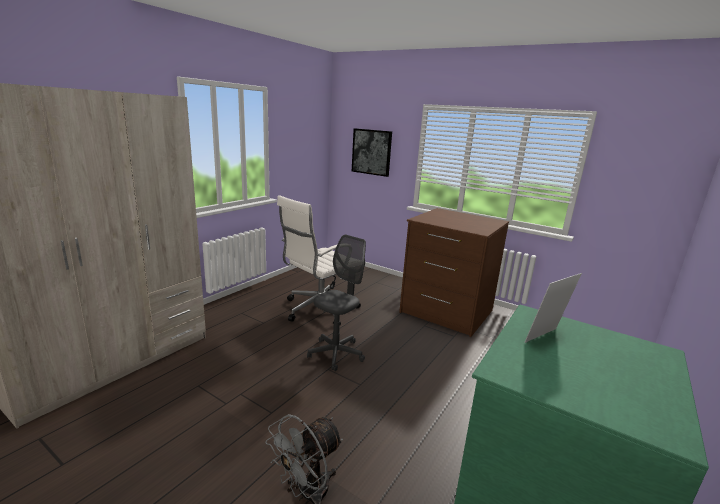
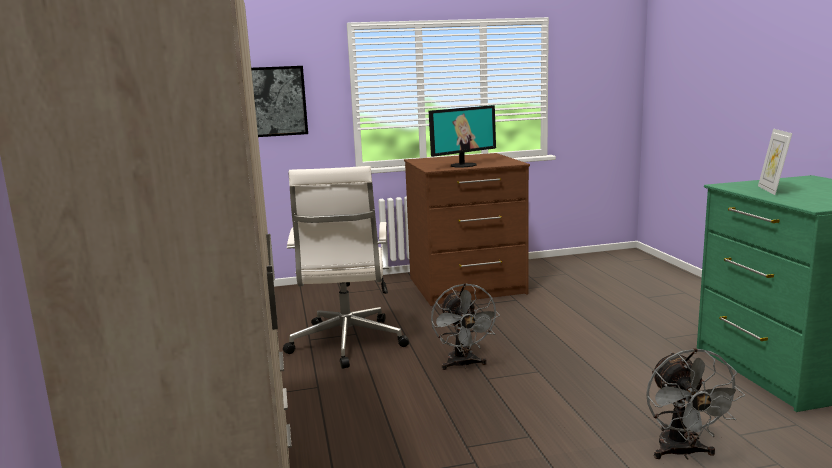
camera: 45 degrees left, 5 degrees down
grey office chair [307,235,366,371] -> grey fan [431,283,500,370]
none -> monitor [429,105,496,167]

